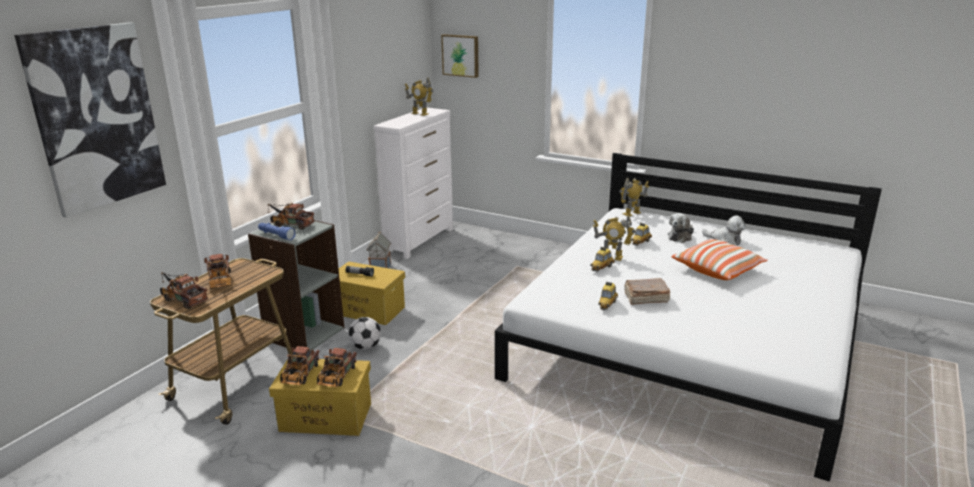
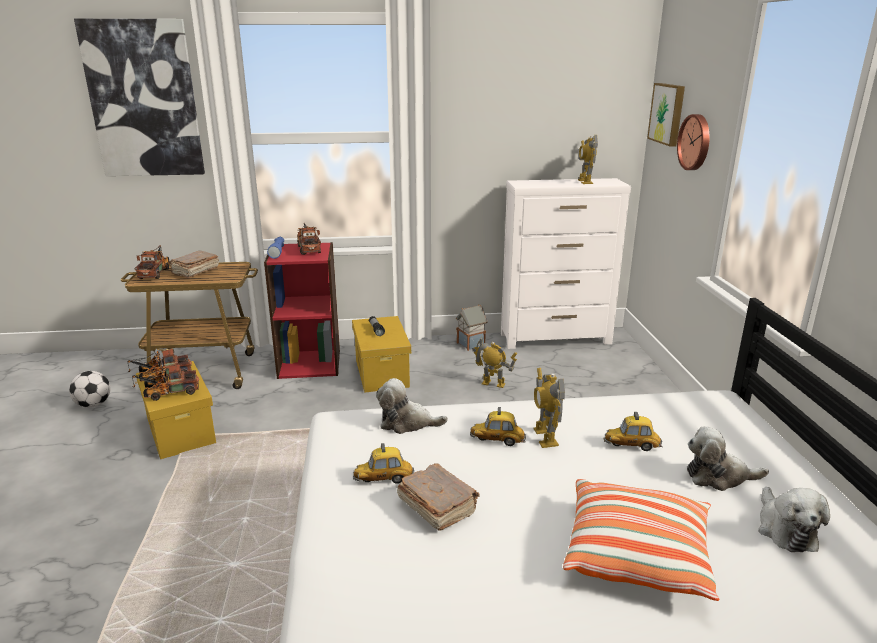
camera: 55 degrees right, 0 degrees up
toy truck [204,254,232,289] -> brown book [170,251,219,278]
grey bookcase [248,220,344,351] -> red bookcase [264,242,340,379]
football [348,317,381,350] -> football moved to [69,371,111,408]
toy robot [620,178,649,217] -> toy robot moved to [472,337,517,388]
none -> plush toy [376,378,448,434]
none -> wall clock [677,114,710,170]

